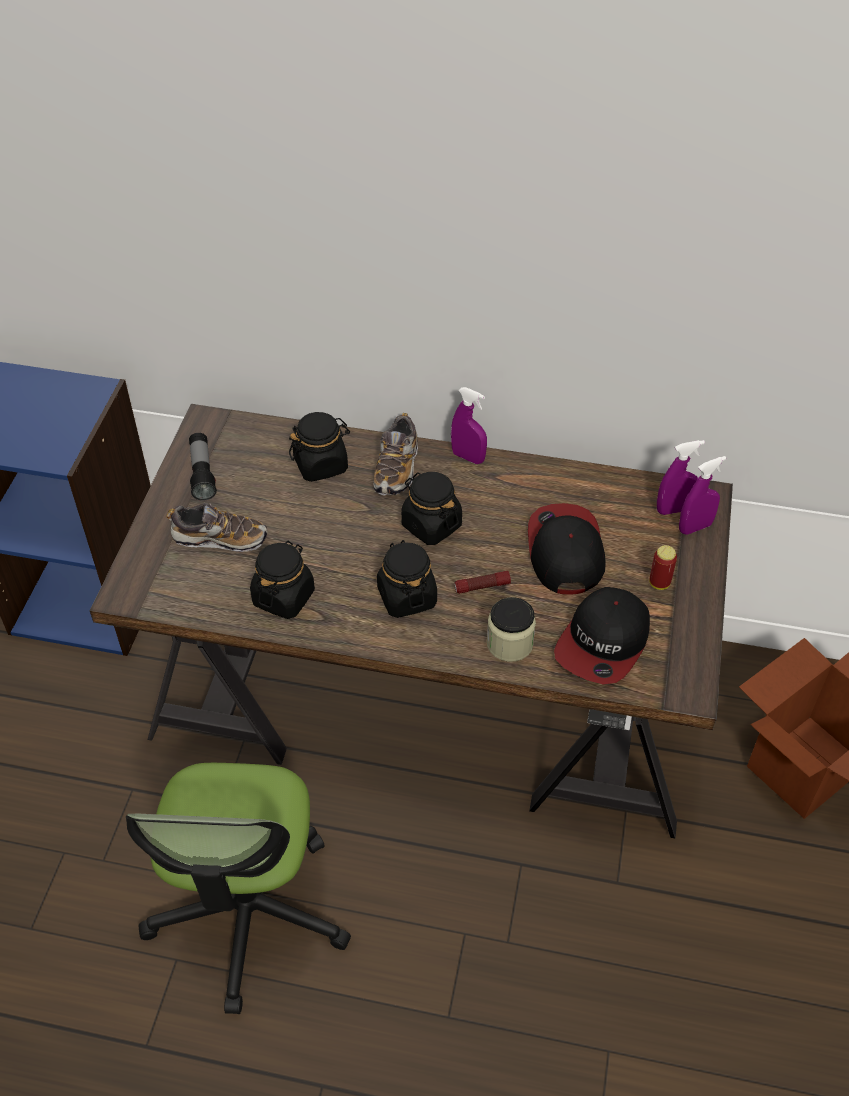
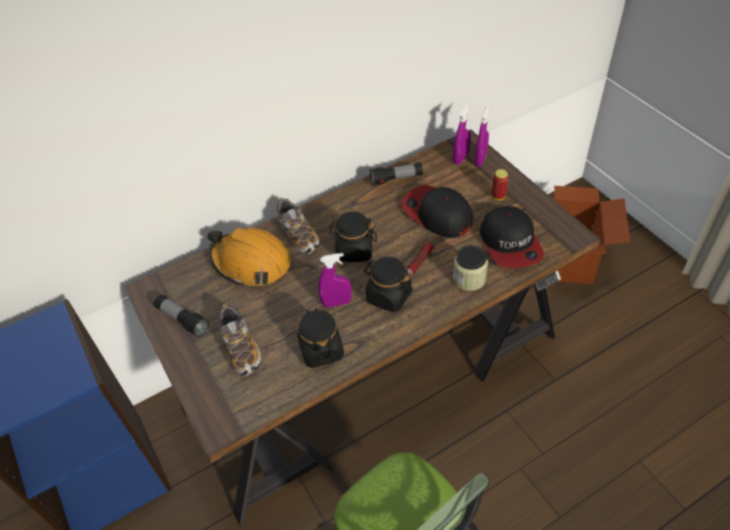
camera: 40 degrees left, 0 degrees up
shoe [166,503,268,552] -> shoe turned 105 degrees clockwise [219,304,261,376]
black jar [289,412,350,482] -> orange hard hat [207,228,291,286]
purple spray bottle [451,387,487,464] -> purple spray bottle moved to [318,253,352,308]
none -> flashlight [370,162,423,186]

